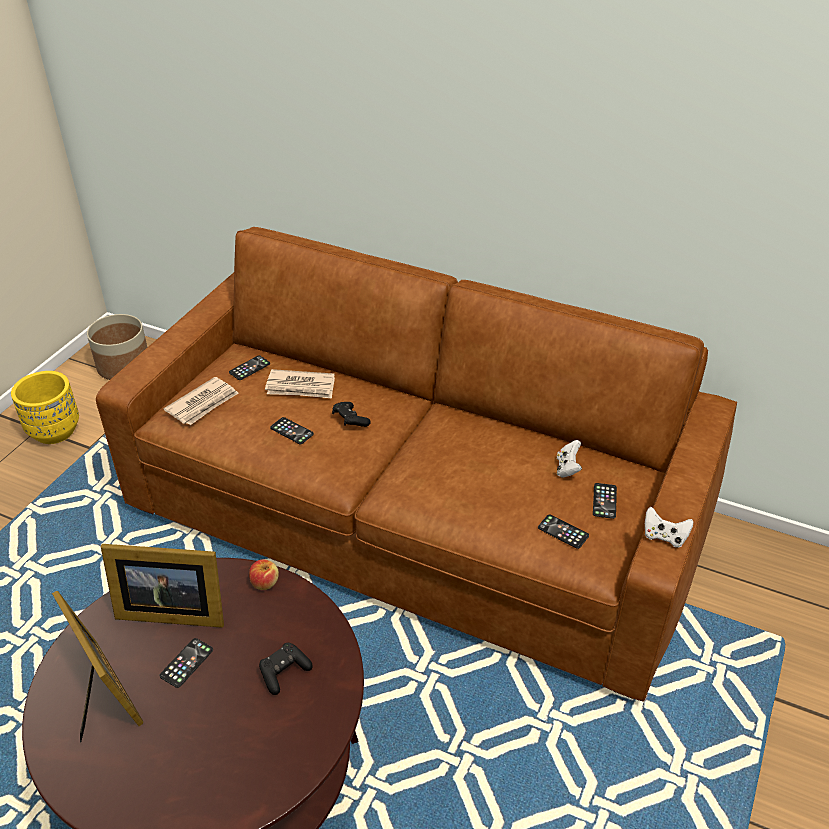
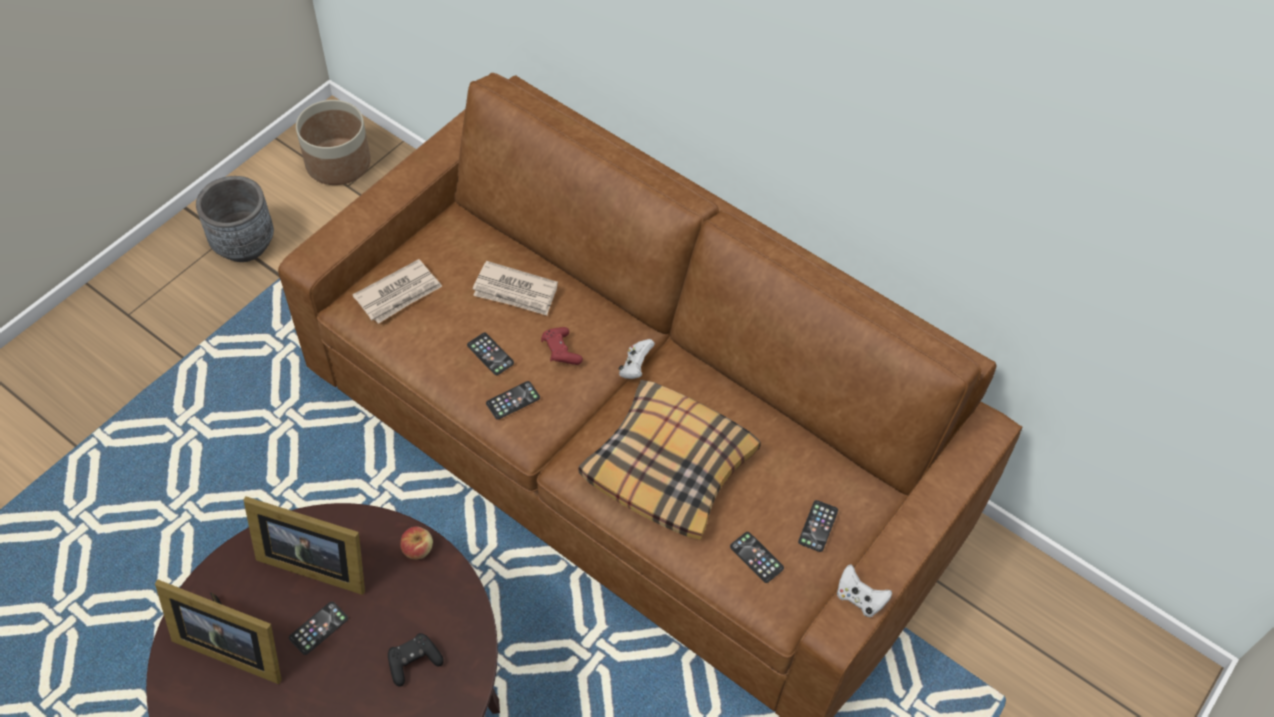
camera: 10 degrees right, 15 degrees up
yellow planter [11,371,79,444] -> grey planter [196,176,274,262]
picture frame [52,591,143,743] -> picture frame turned 135 degrees clockwise [155,580,282,684]
phone [229,355,270,380] -> phone moved to [486,381,540,420]
black game controller [332,402,371,427] -> red game controller [541,327,583,365]
white game controller [557,440,582,478] -> white game controller moved to [618,339,655,379]
none -> pillow [578,380,761,540]

